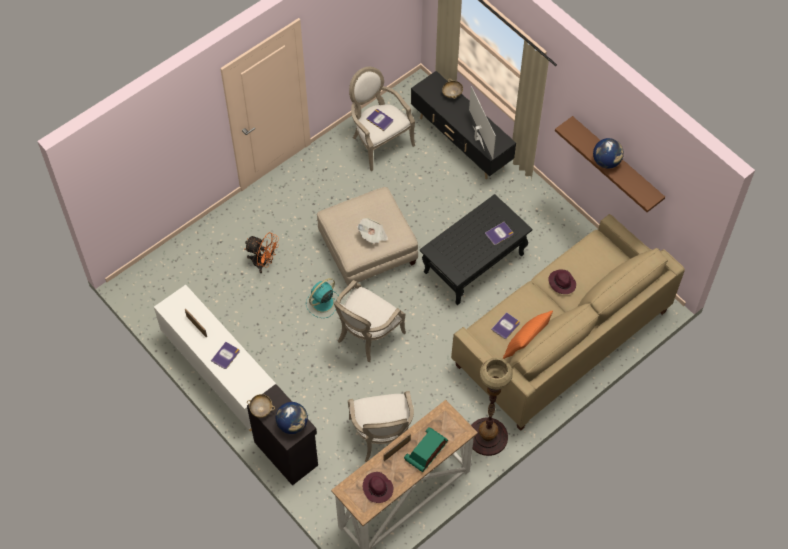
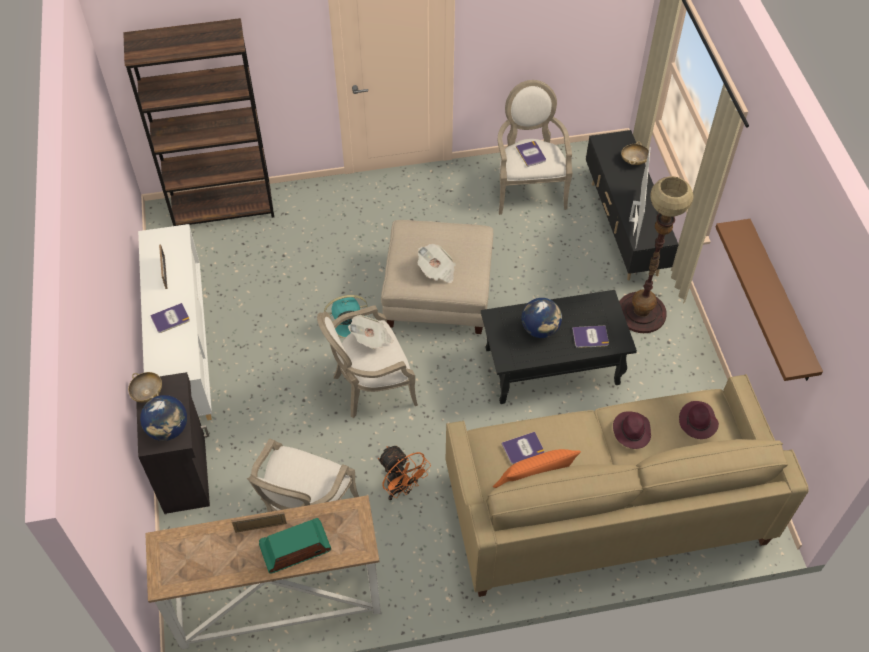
camera: 30 degrees right, 5 degrees down
orange fan [244,232,279,273] -> orange fan moved to [378,446,431,500]
purple hat [363,472,393,503] -> purple hat moved to [679,401,719,439]
floor lamp [471,358,513,456] -> floor lamp moved to [619,176,693,333]
globe [593,138,624,169] -> globe moved to [522,298,562,338]
none -> brown bookcase [123,18,274,226]
none -> newspaper [348,315,394,349]

